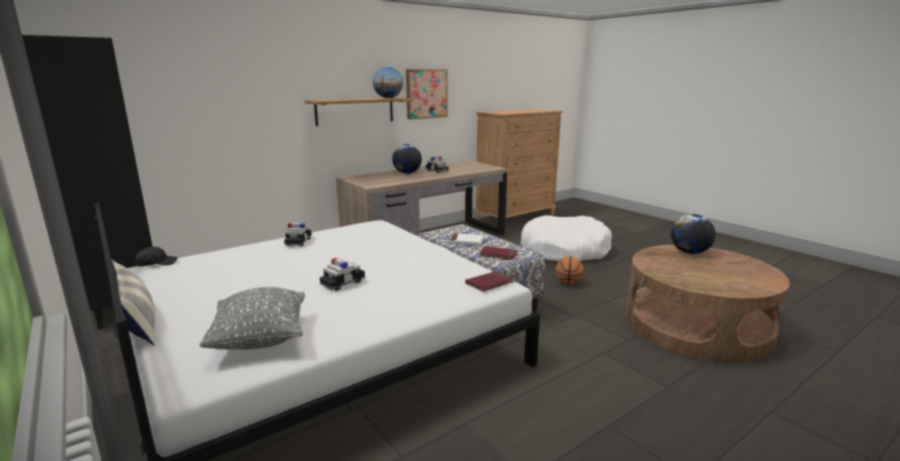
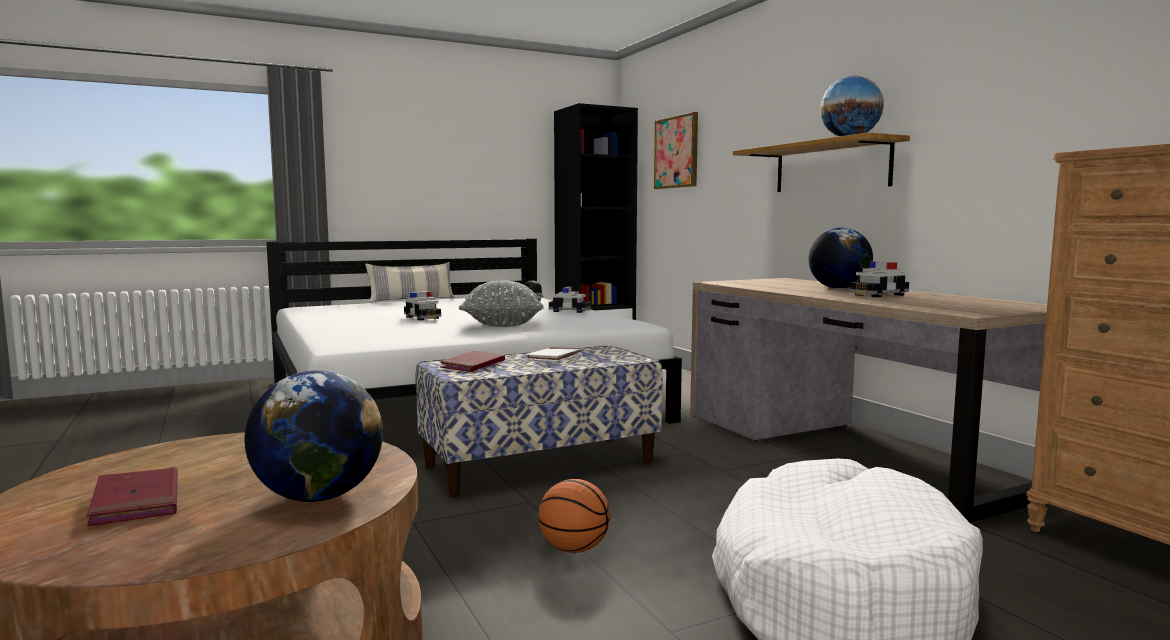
camera: 100 degrees right, 10 degrees down
grey pillow [200,287,305,350] -> grey pillow moved to [459,281,544,327]
picture [406,69,448,119] -> picture moved to [654,112,698,189]
red book [465,271,514,292] -> red book moved to [87,467,178,526]

